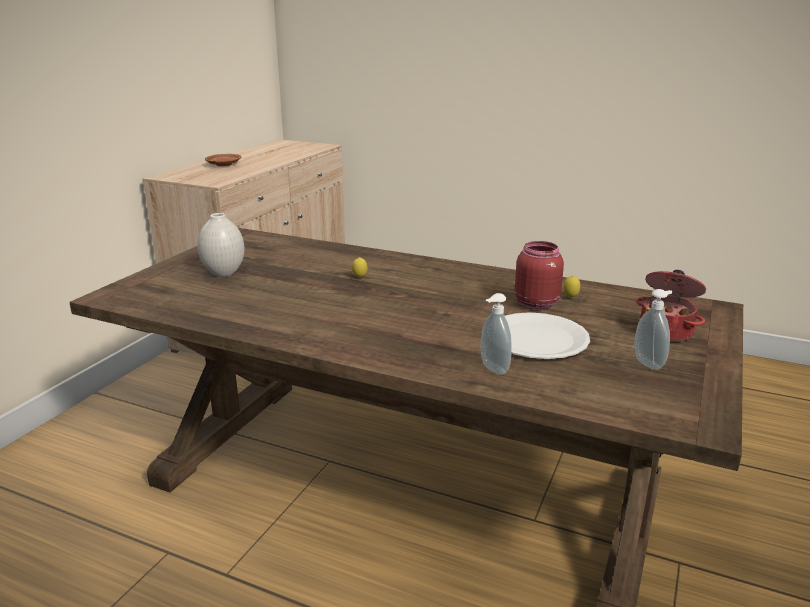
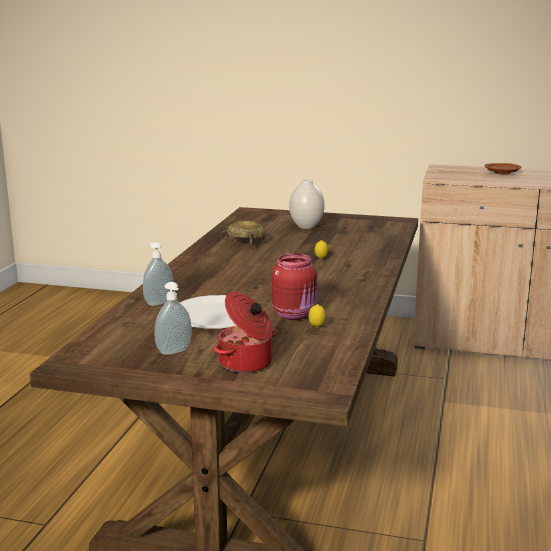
camera: 80 degrees right, 5 degrees down
none -> beige bowl [221,220,265,249]

